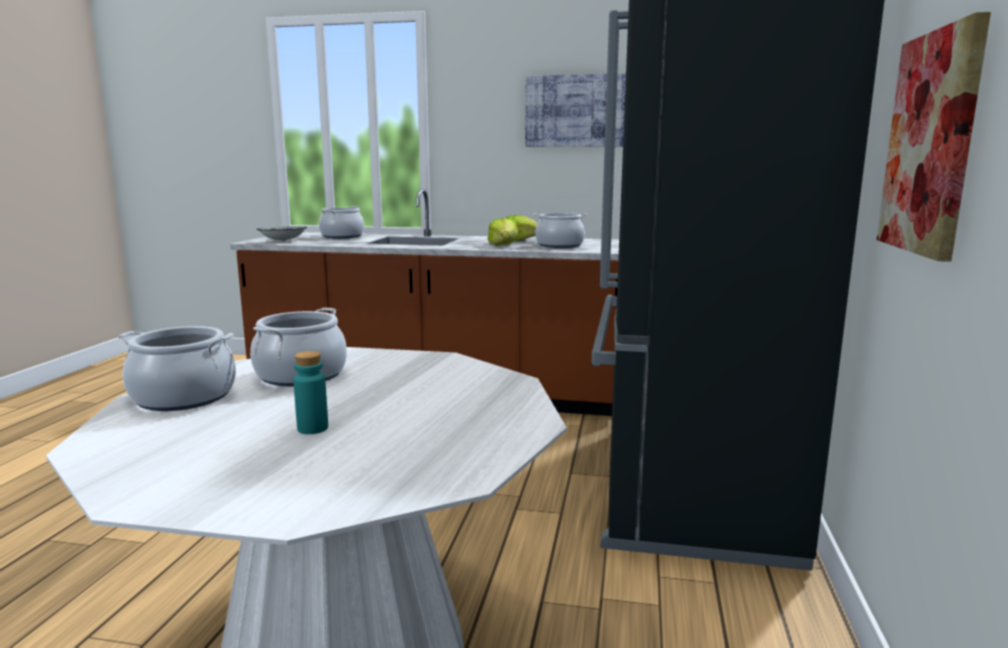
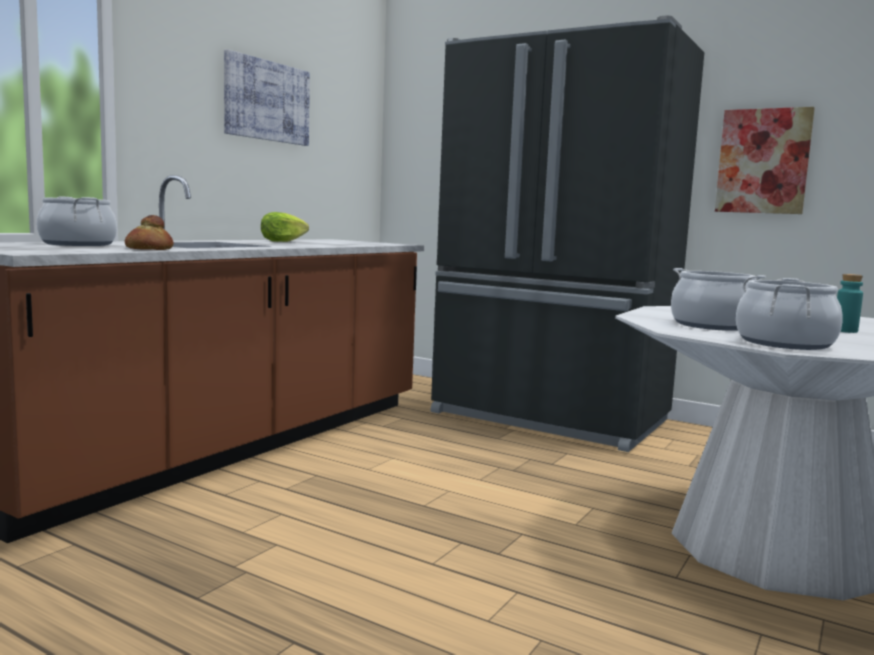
camera: 70 degrees left, 5 degrees down
bowl [257,226,307,242] -> none
lettuce [487,218,519,246] -> none
cooking pot [533,213,588,248] -> none
none -> bread [125,215,174,250]

